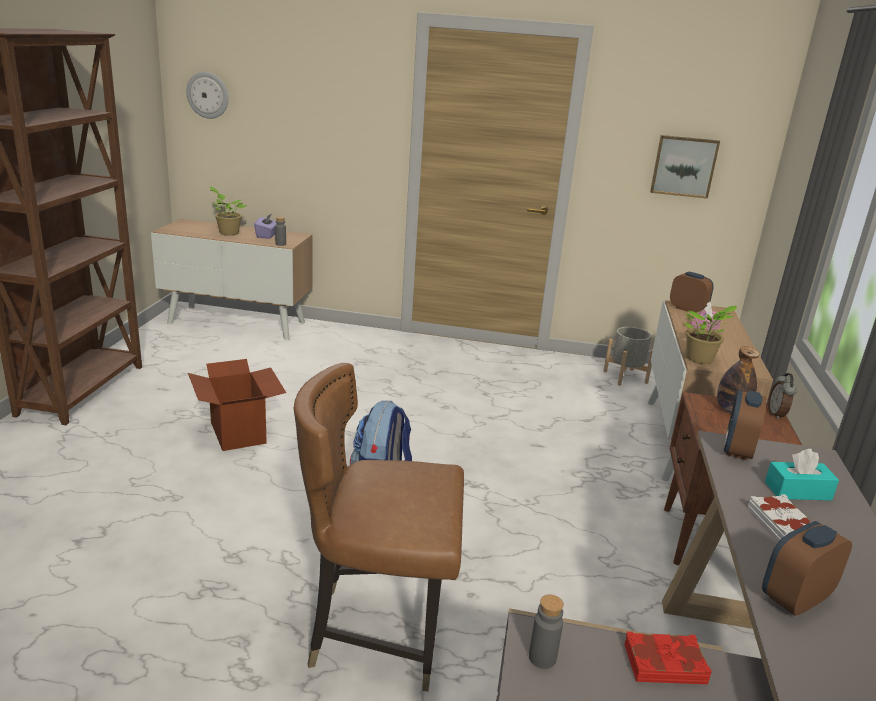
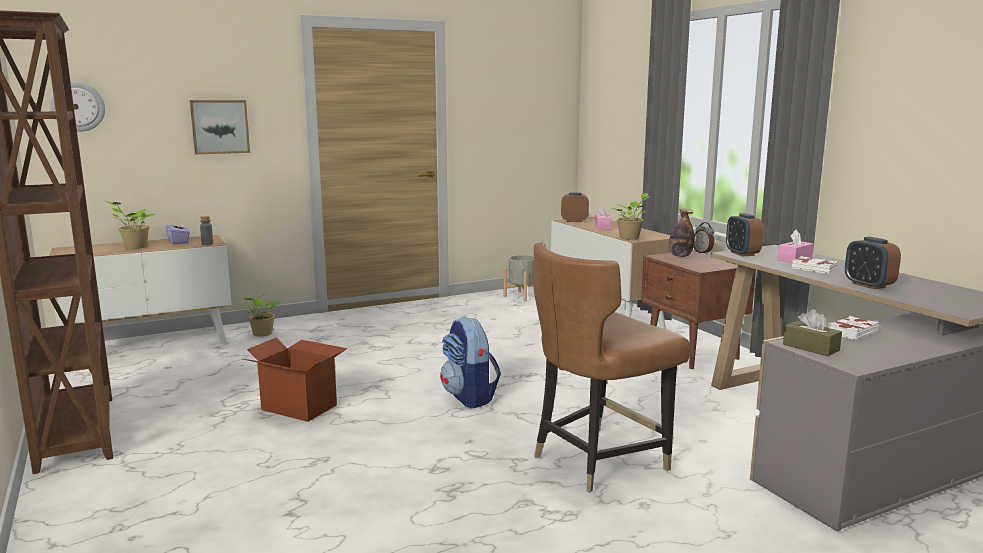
camera: 35 degrees left, 10 degrees down
grey bottle [529,595,564,669] -> brown tissue box [783,309,842,356]
red book [624,632,712,684] -> white book [828,316,878,340]
picture [650,135,720,199] -> picture moved to [190,100,250,155]
alarm clock [762,521,852,616] -> alarm clock turned 45 degrees counterclockwise [845,237,901,289]
turquoise tissue box [765,449,839,501] -> pink tissue box [777,229,814,263]
none -> potted plant [239,295,280,337]

